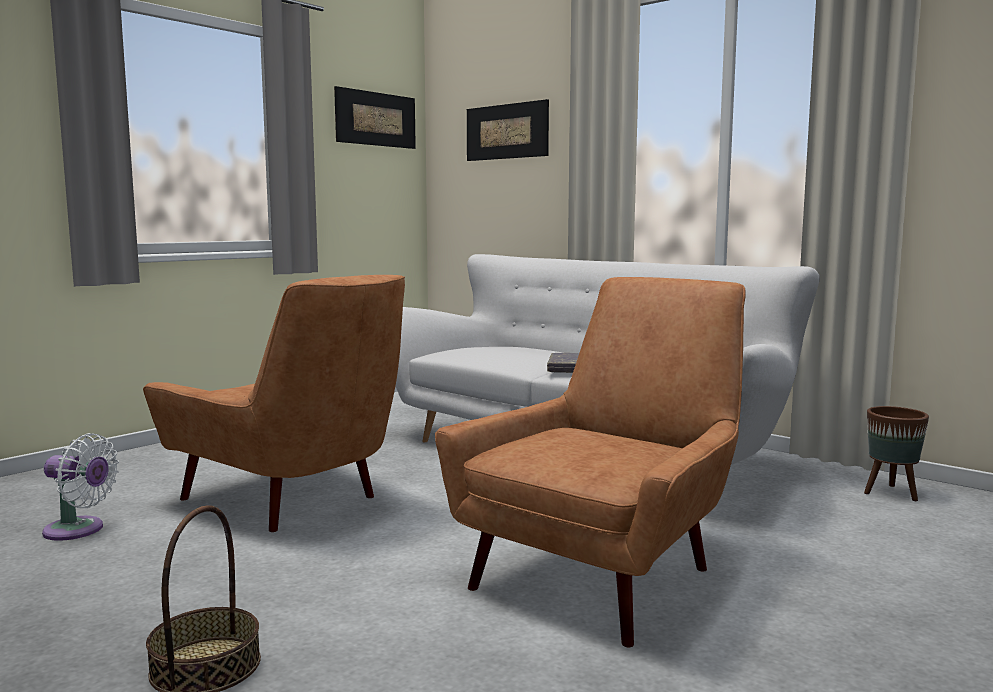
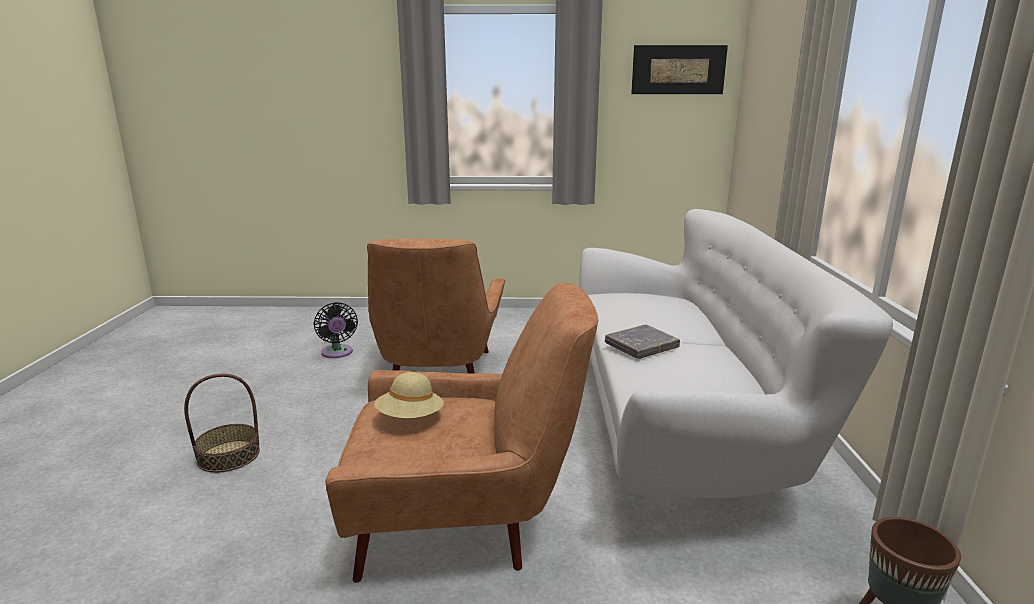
camera: 50 degrees right, 10 degrees up
white fan [42,433,119,541] -> black fan [313,302,358,358]
picture [467,99,549,161] -> none
none -> beige hat [374,372,444,418]

